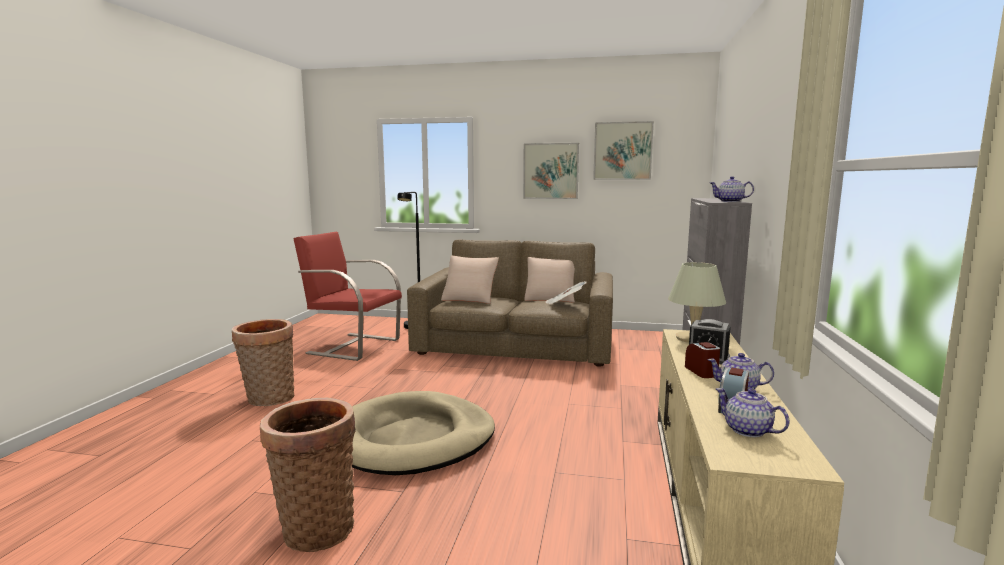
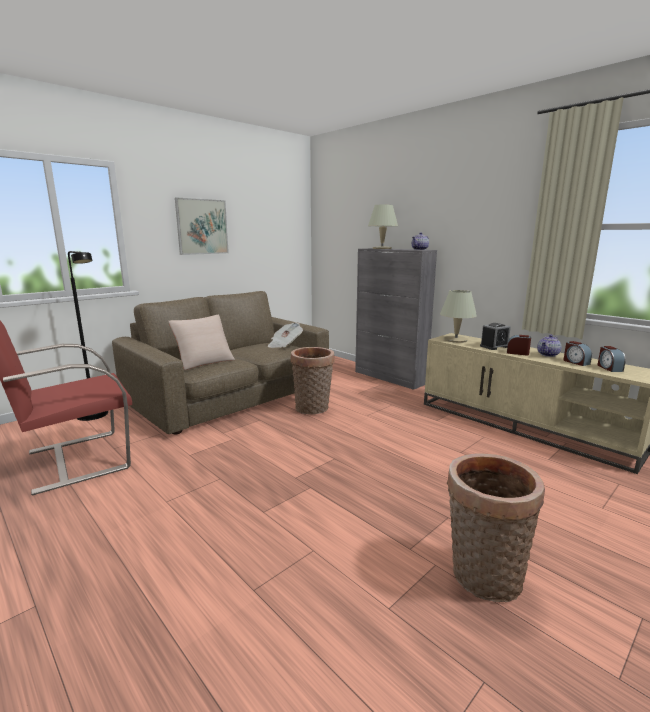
camera: 55 degrees left, 5 degrees up
basket [232,319,294,406] -> basket moved to [291,347,335,414]
beige dog bed [352,391,495,475] -> none
beige pillow [524,257,575,303] -> none
picture [593,121,654,180] -> none
teapot [716,388,790,438] -> alarm clock [597,346,626,372]
none -> beige table lamp [368,204,398,249]

